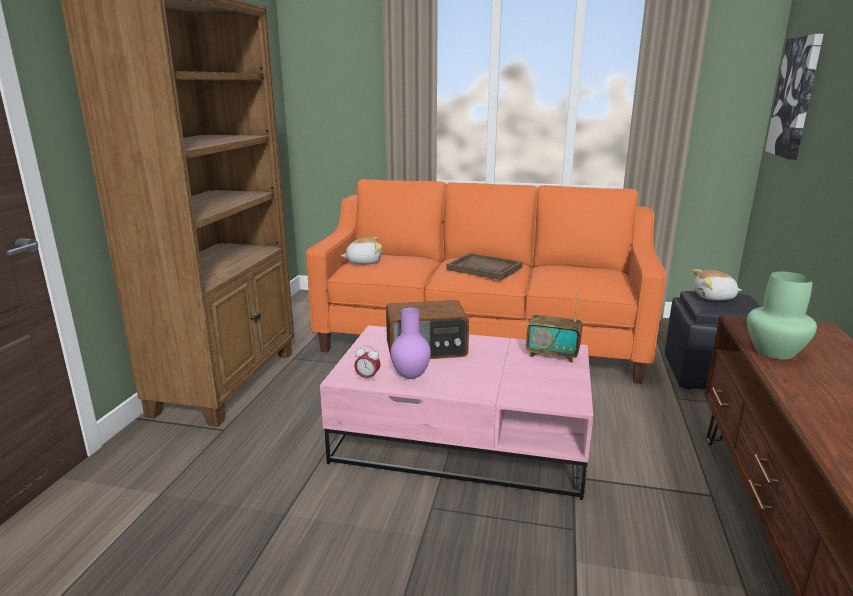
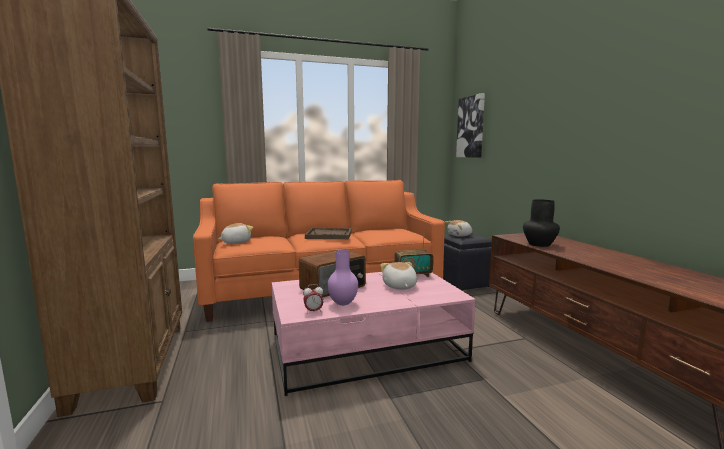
camera: 30 degrees left, 10 degrees down
green vase [747,272,817,359] -> black vase [523,199,560,247]
none -> plush toy [380,262,417,290]

